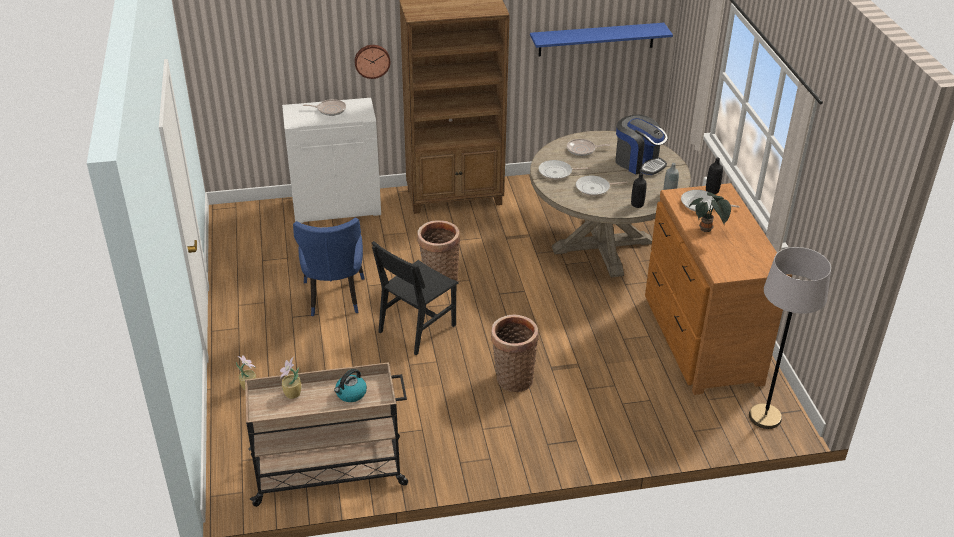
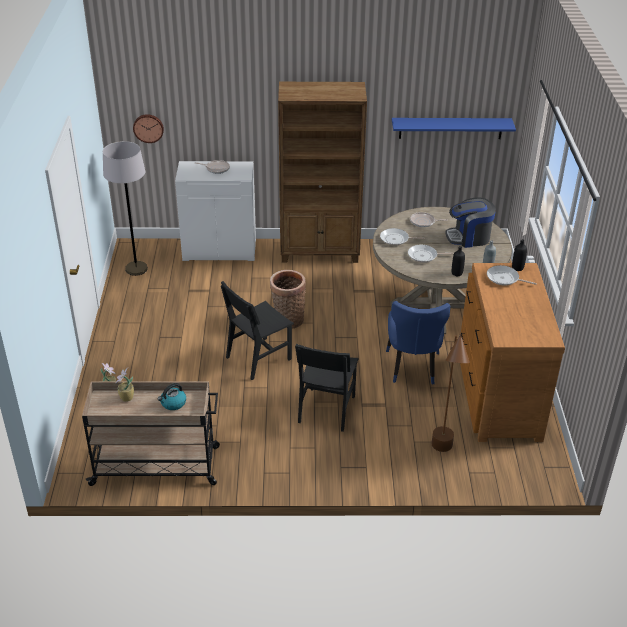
camera: 10 degrees right, 0 degrees up
blue chair [293,218,364,316] -> blue chair moved to [386,301,450,385]
wall clock [354,45,390,79] -> wall clock moved to [133,114,164,143]
basket [491,315,538,392] -> black chair [295,344,358,432]
coffee machine [615,114,668,175] -> coffee machine turned 120 degrees clockwise [445,197,496,248]
potted plant [689,192,731,232] -> none
grey floor lamp [749,247,831,429] -> grey floor lamp moved to [103,141,148,276]
none -> brown floor lamp [431,334,470,452]

